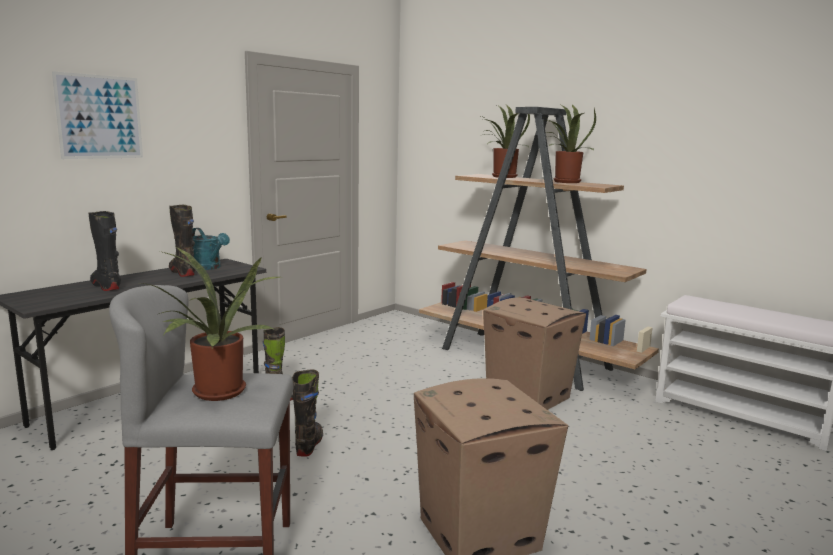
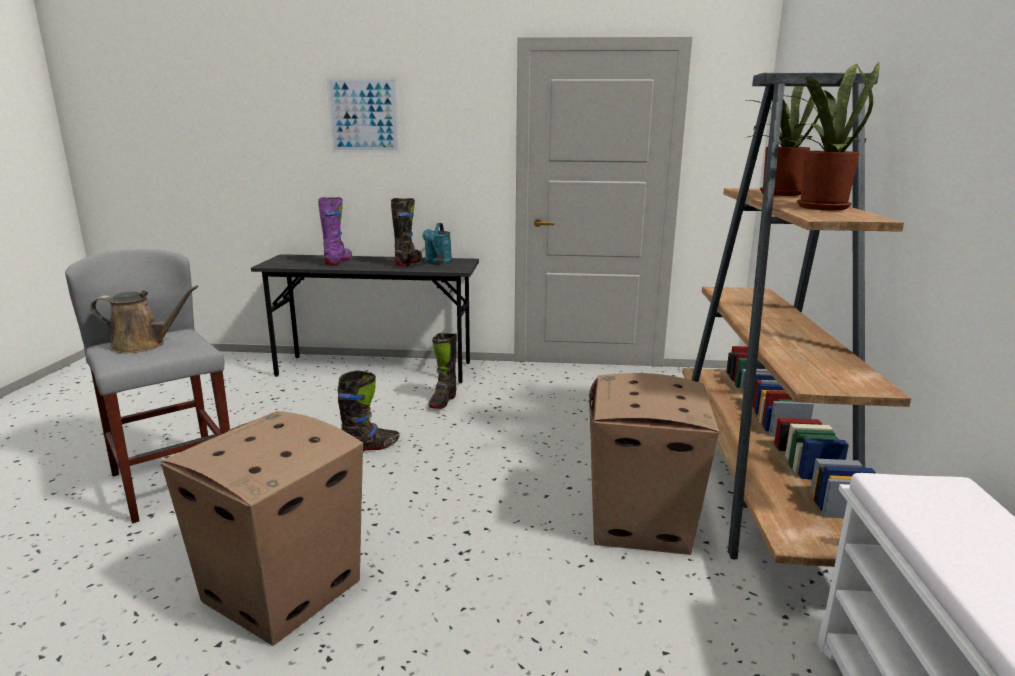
camera: 55 degrees right, 5 degrees up
black boot [89,211,121,291] -> purple boot [318,197,352,265]
potted plant [139,247,280,401] -> brown watering can [90,285,198,353]

